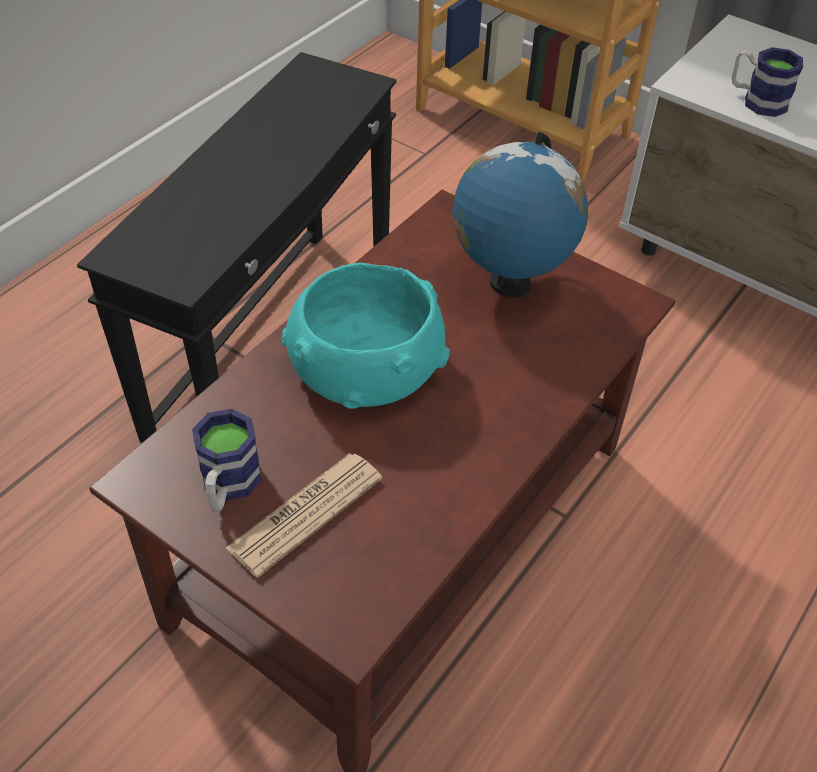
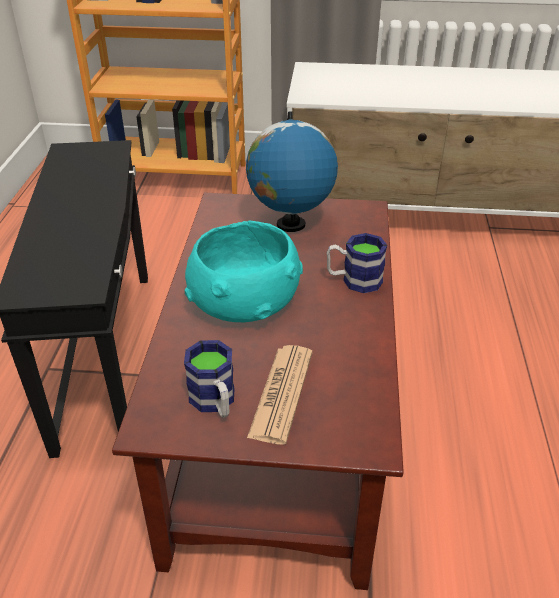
camera: 30 degrees left, 10 degrees down
mug [732,47,803,117] -> mug moved to [327,233,388,293]

